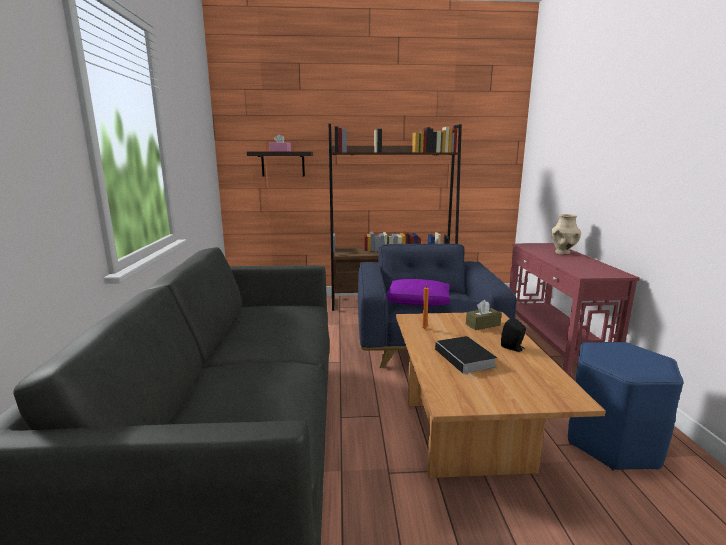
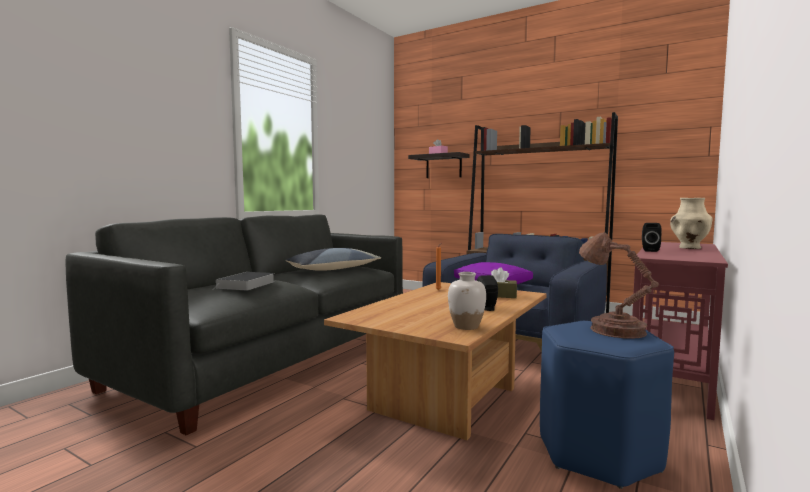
camera: 35 degrees right, 10 degrees down
book [435,336,497,378] -> book moved to [212,272,275,291]
none -> pillow [285,248,381,271]
none -> white vase [448,272,486,330]
none -> brown table lamp [579,232,659,339]
none -> black speaker [642,223,662,252]

